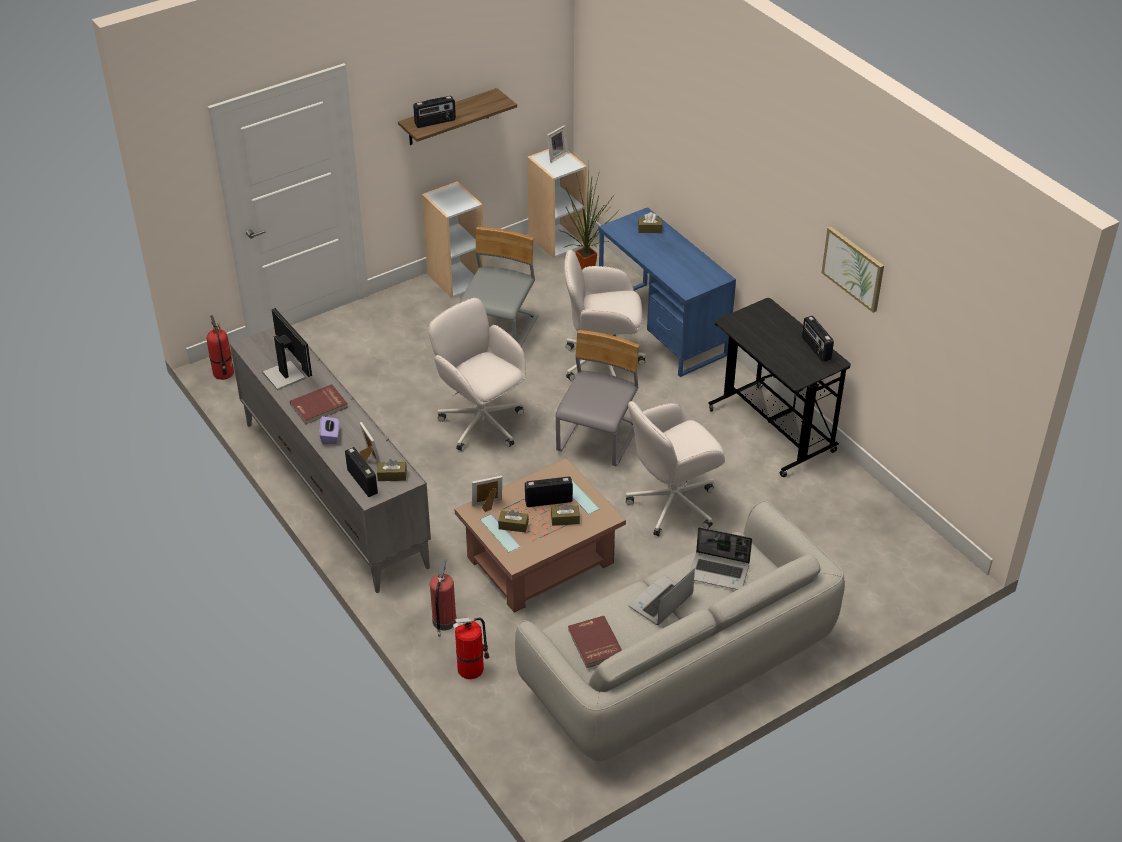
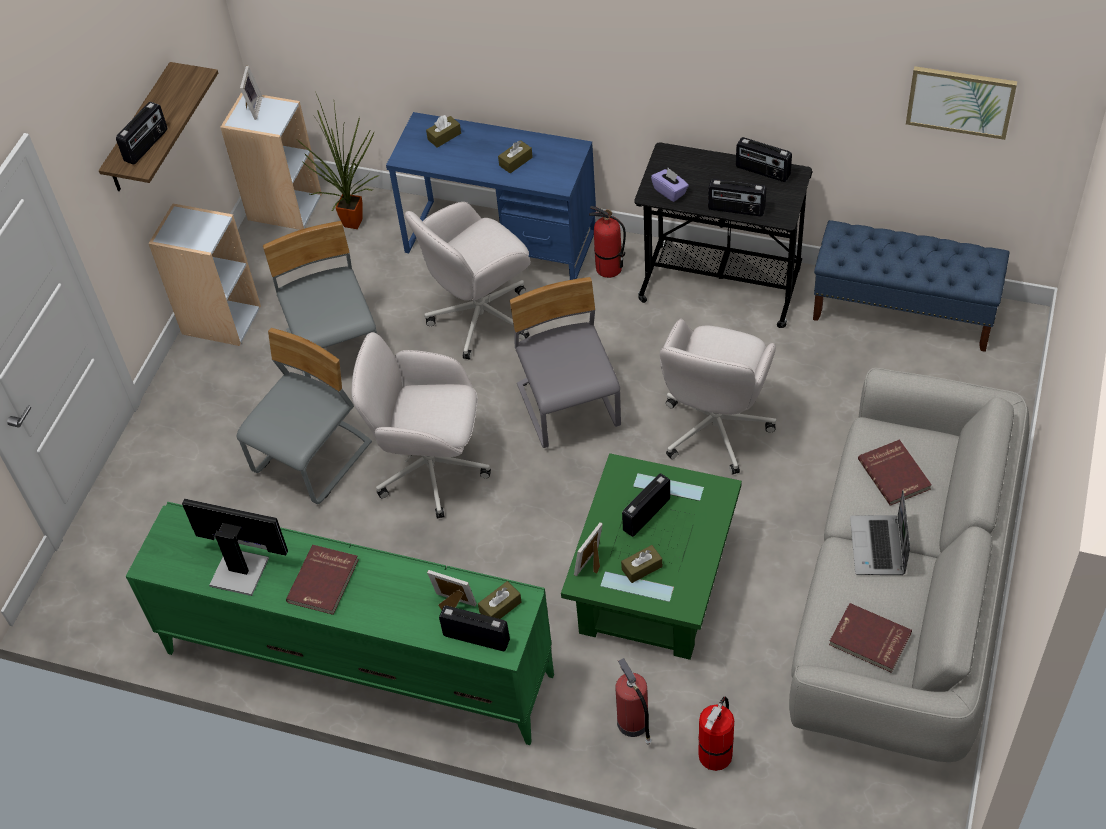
camera: 35 degrees left, 10 degrees up
fire extinguisher [207,315,234,380] -> fire extinguisher moved to [589,206,626,278]
grey cabinet [230,324,431,593] -> green cabinet [126,502,554,745]
purple tissue box [319,416,339,444] -> purple tissue box moved to [651,168,689,202]
brown coffee table [455,458,626,613] -> green coffee table [561,453,742,660]
brown tissue box [551,504,580,526] -> brown tissue box moved to [498,140,533,173]
laptop [690,527,752,590] -> red book [858,439,932,506]
picture [821,227,884,313] -> picture moved to [906,66,1017,140]
none -> grey chair [237,328,372,504]
none -> radio [708,179,766,216]
none -> blue bench [813,220,1009,352]

